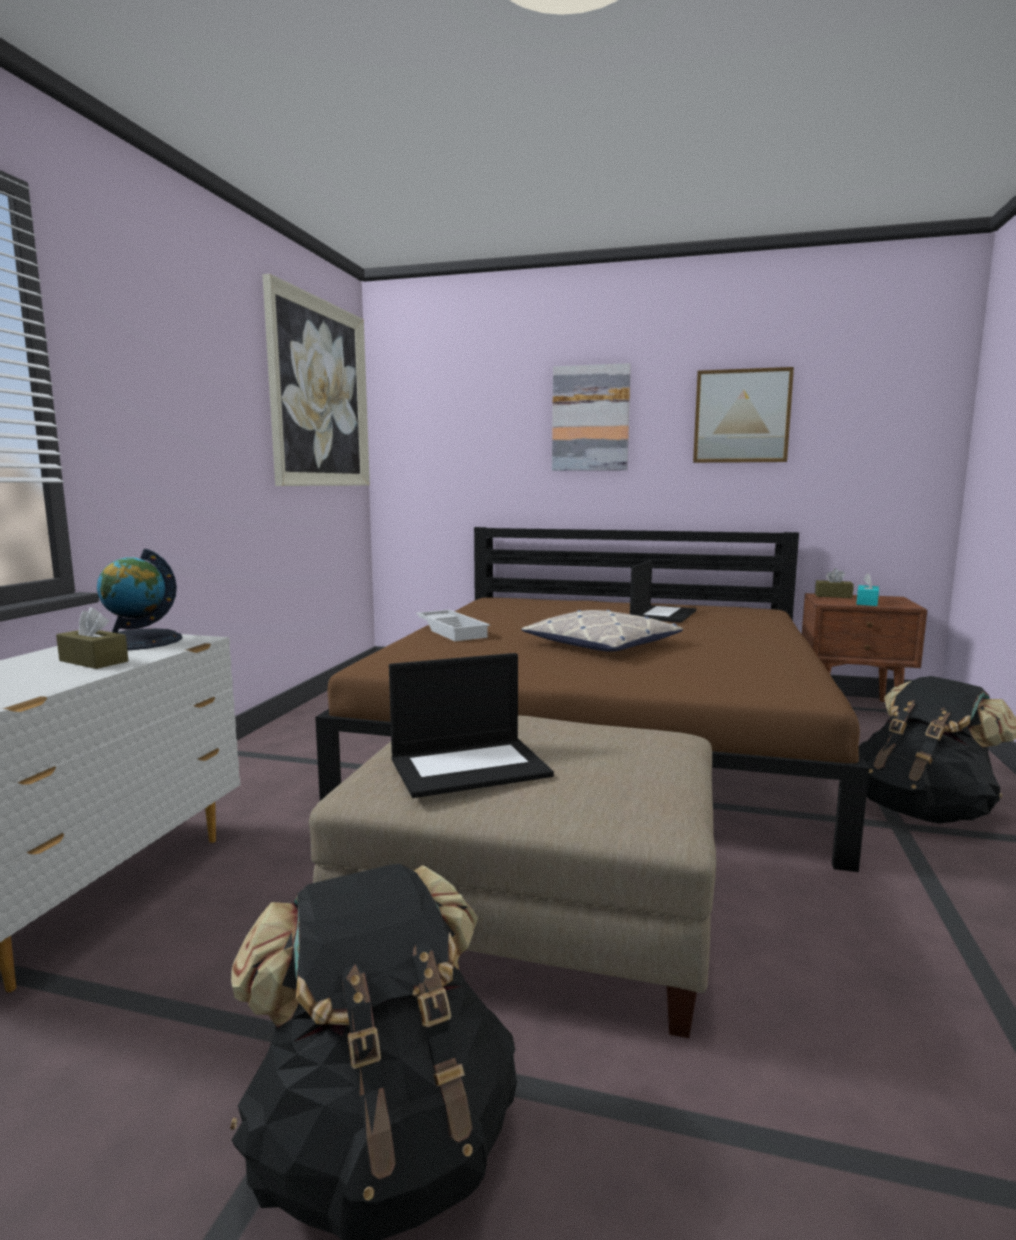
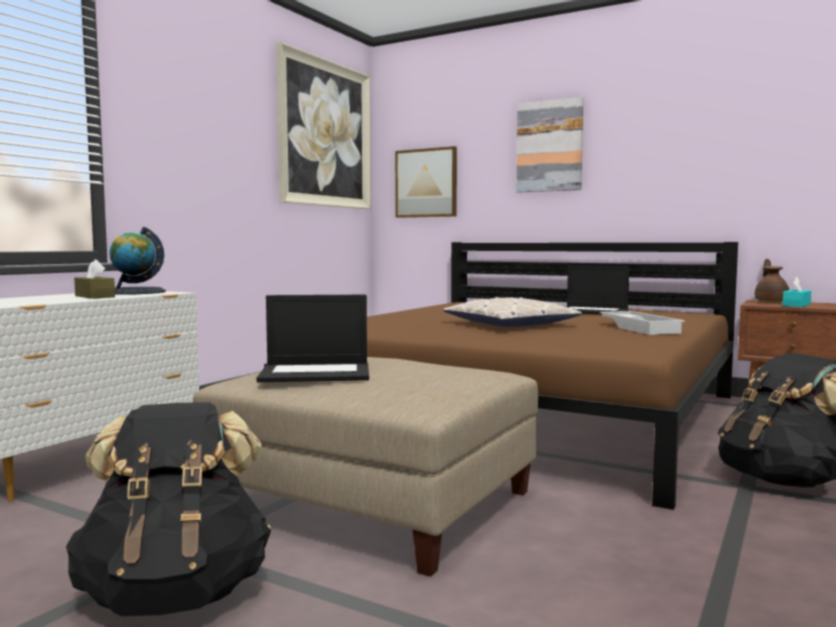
camera: 15 degrees right, 5 degrees down
white tray [416,610,490,641] -> white tray moved to [599,311,685,335]
laptop [630,560,696,623] -> laptop turned 75 degrees clockwise [566,265,629,314]
picture [693,367,794,463] -> picture moved to [395,146,457,218]
brown tissue box [815,568,854,598] -> brown teapot [754,259,789,302]

